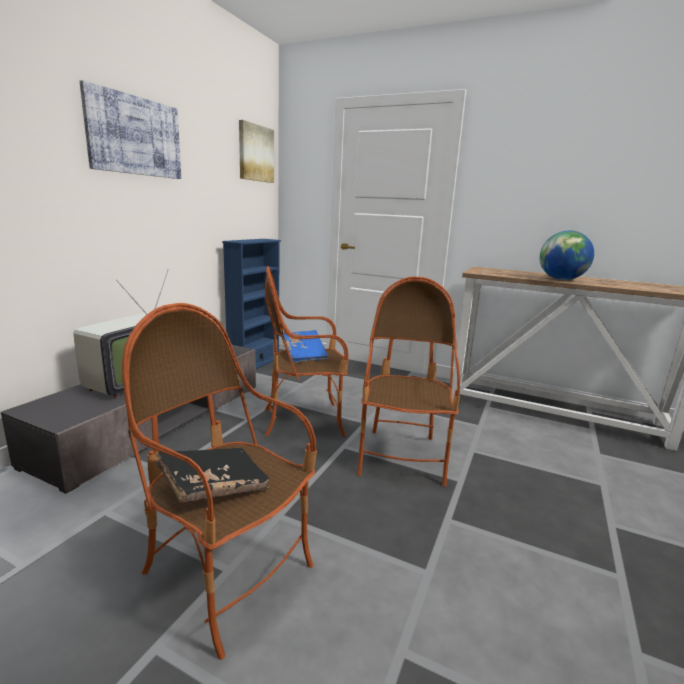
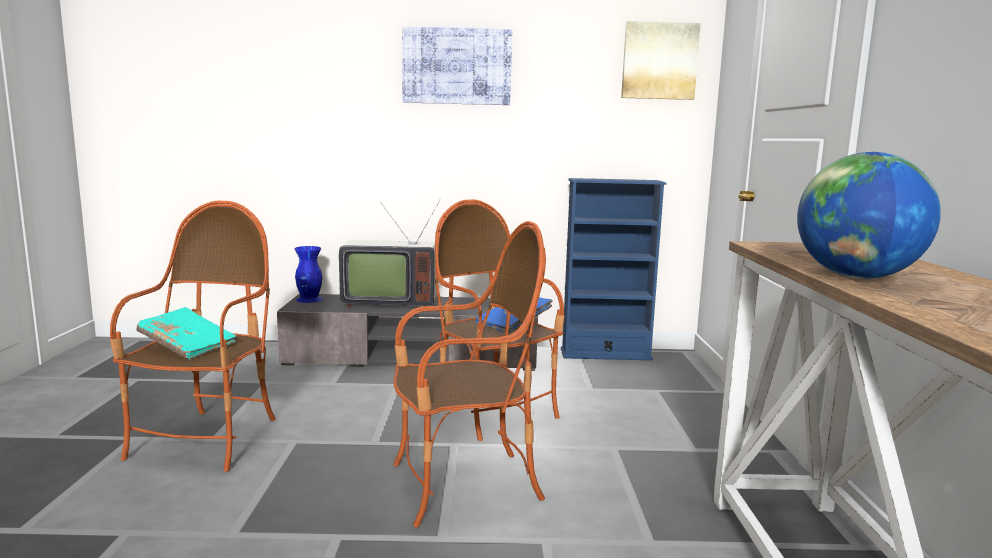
camera: 65 degrees right, 5 degrees down
black book [156,448,269,502] -> turquoise book [136,307,237,360]
none -> blue vase [295,246,323,303]

